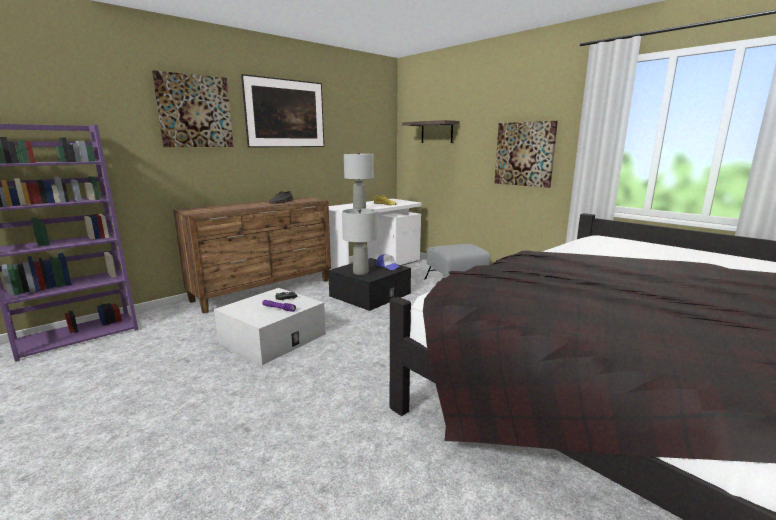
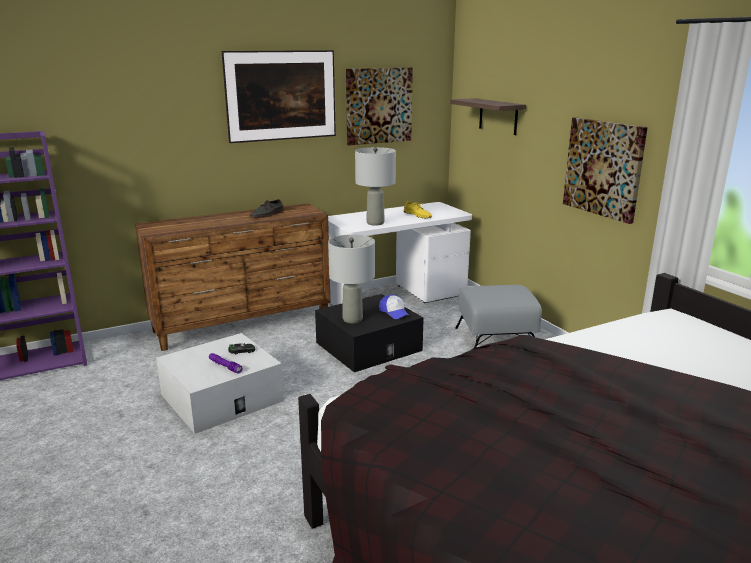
camera: 15 degrees right, 5 degrees up
picture [152,70,233,147] -> picture moved to [346,67,413,145]

